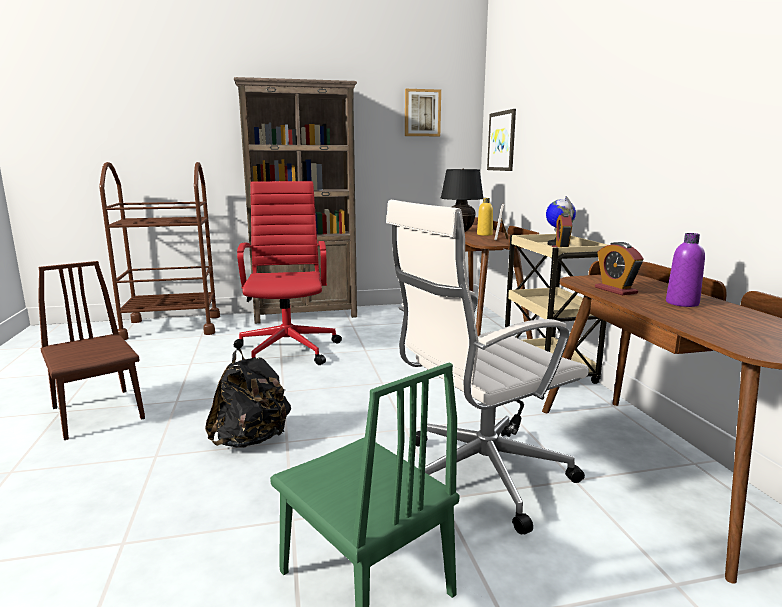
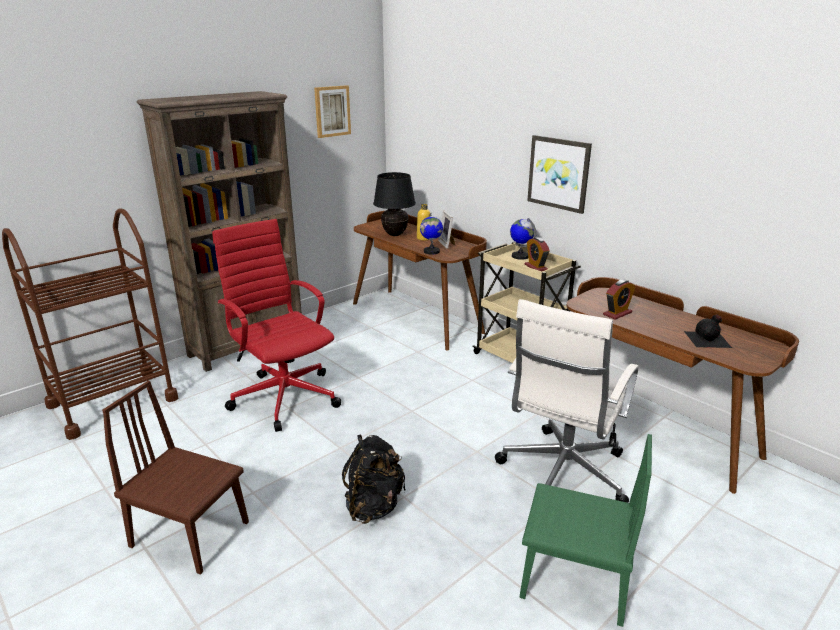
camera: 30 degrees left, 10 degrees up
picture [487,109,516,171] -> picture moved to [527,135,592,214]
alarm clock [595,242,644,295] -> alarm clock turned 75 degrees counterclockwise [603,279,636,320]
purple bottle [666,233,705,307] -> none
none -> globe [420,213,443,254]
none -> black bottle [684,314,732,348]

